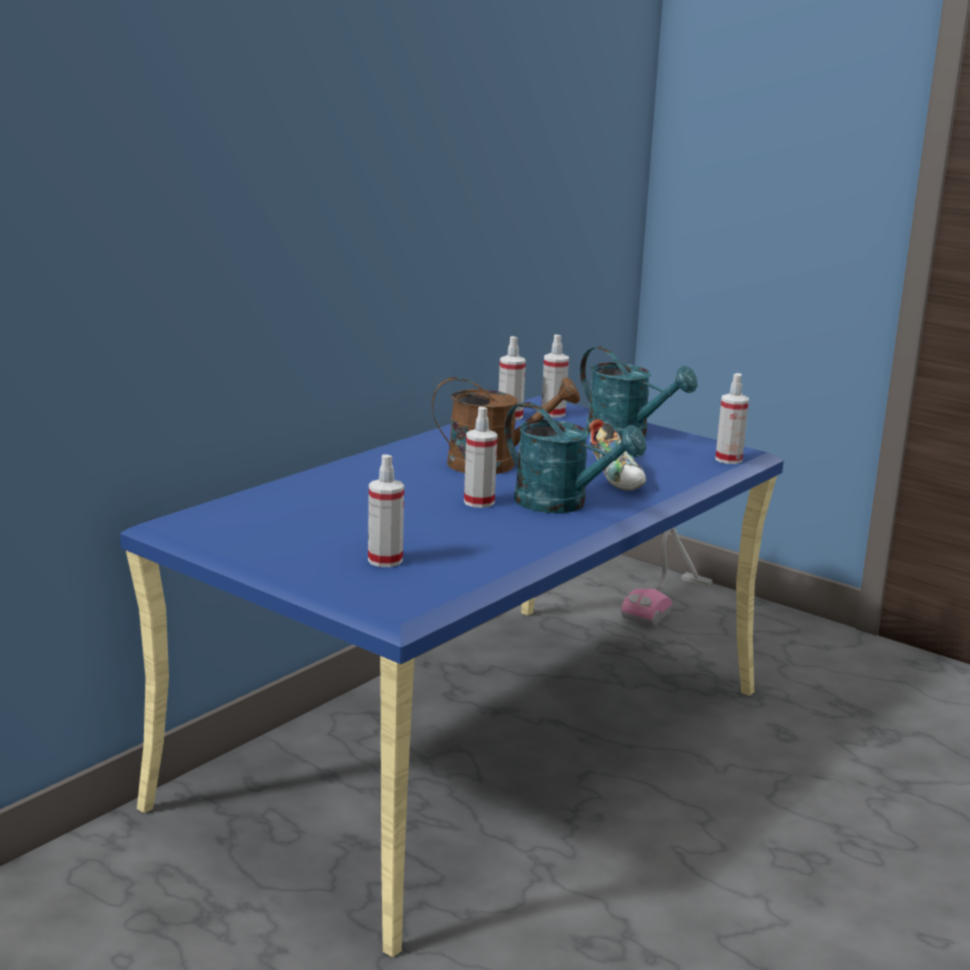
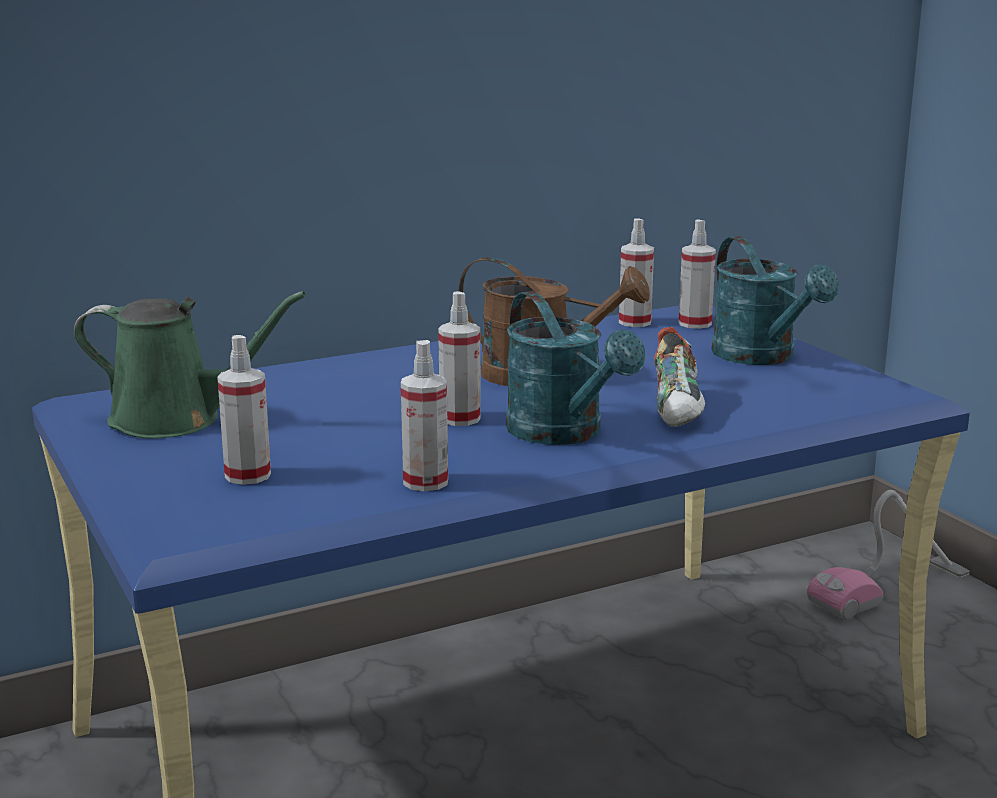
camera: 25 degrees right, 0 degrees up
spray bottle [715,373,749,464] -> spray bottle moved to [401,340,448,491]
none -> green watering can [74,291,306,439]

